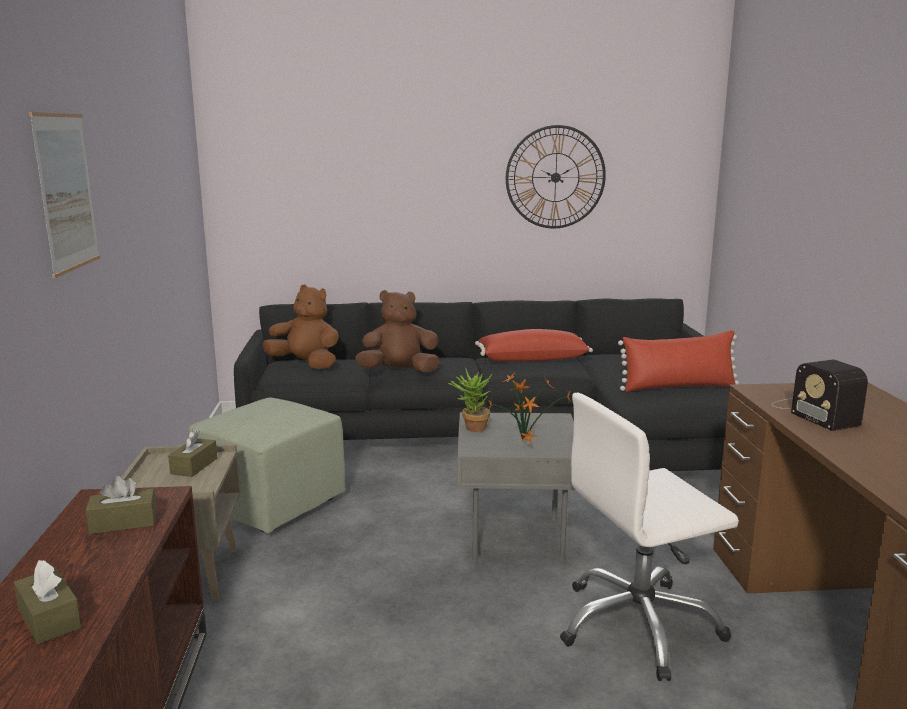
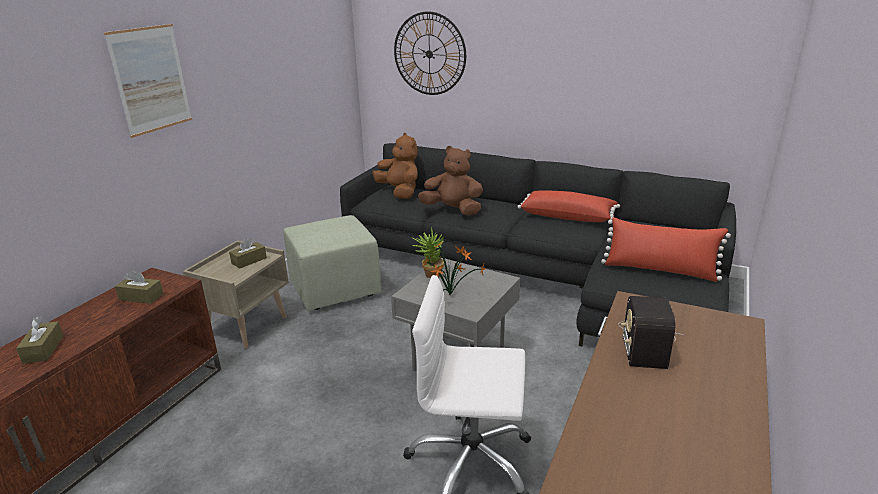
camera: 30 degrees right, 10 degrees up
wall clock [506,125,606,228] -> wall clock moved to [394,11,466,95]

